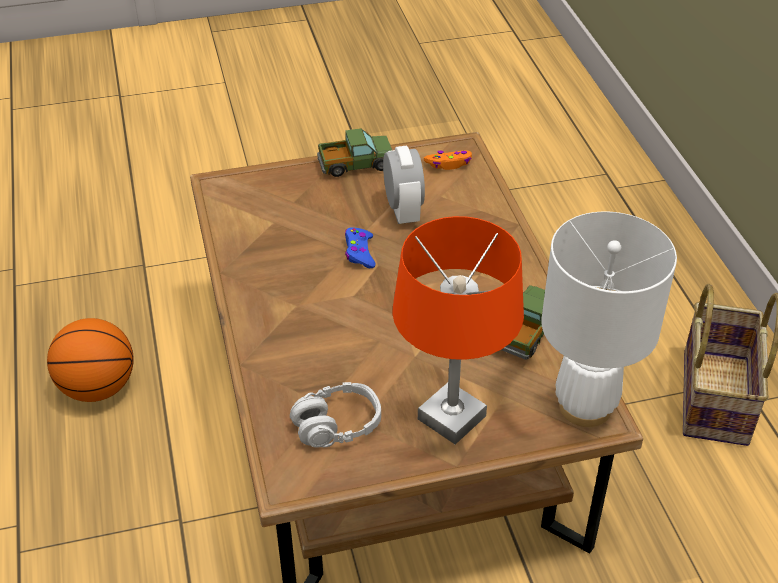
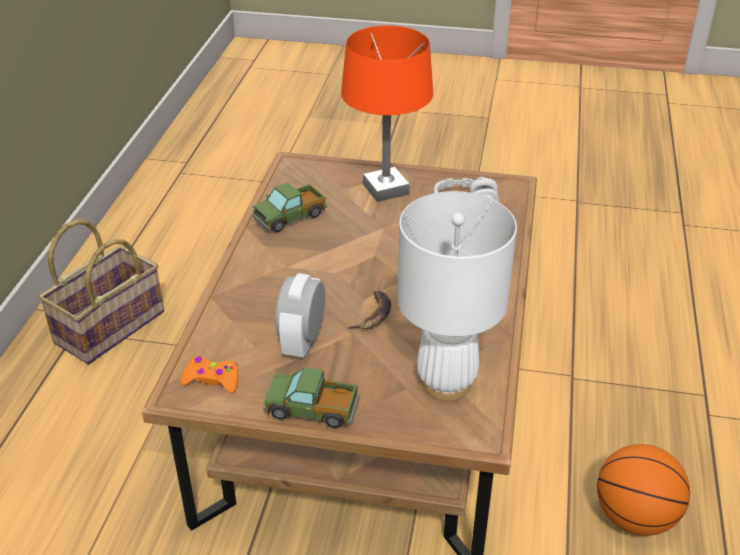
camera: 155 degrees left, 5 degrees down
blue game controller [345,228,376,268] -> banana [347,291,391,329]
white table lamp [541,212,677,427] -> white table lamp moved to [398,191,517,401]

